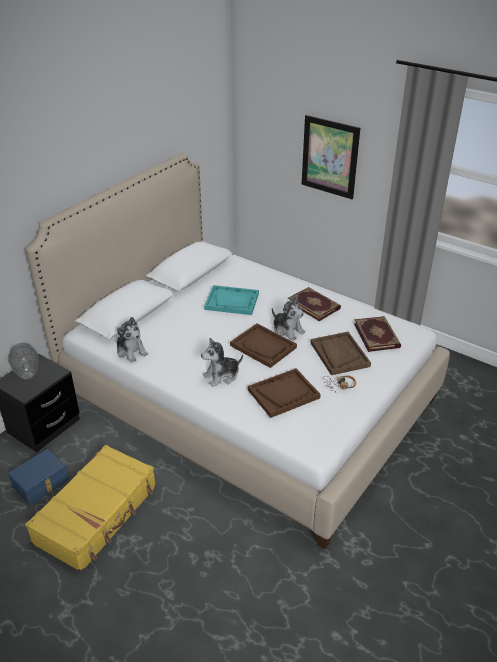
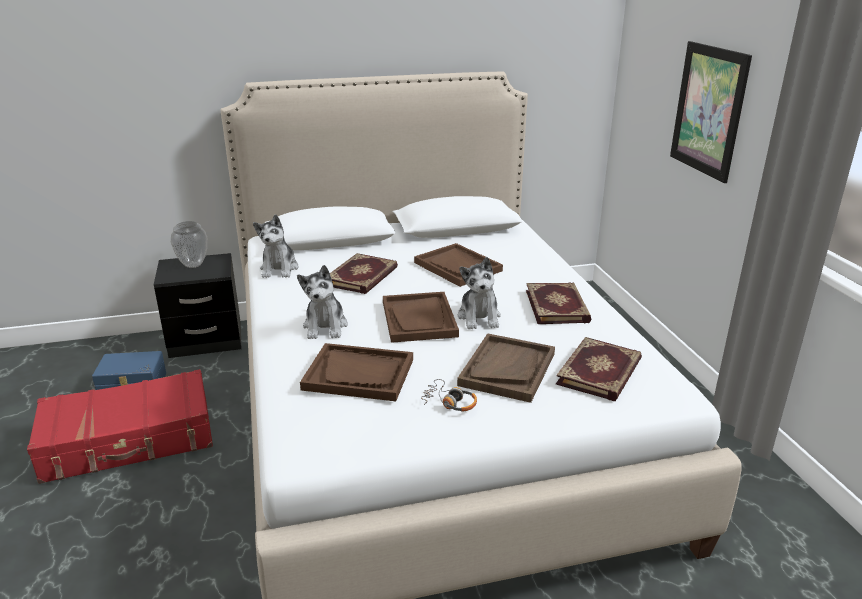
camera: 40 degrees right, 10 degrees down
yellow suitcase [25,445,156,572] -> red suitcase [27,369,213,484]
plush toy [201,338,243,387] -> plush toy turned 105 degrees counterclockwise [297,265,348,339]
turquoise tray [204,285,259,315] -> brown tray [414,243,503,287]
none -> book [330,253,398,294]

